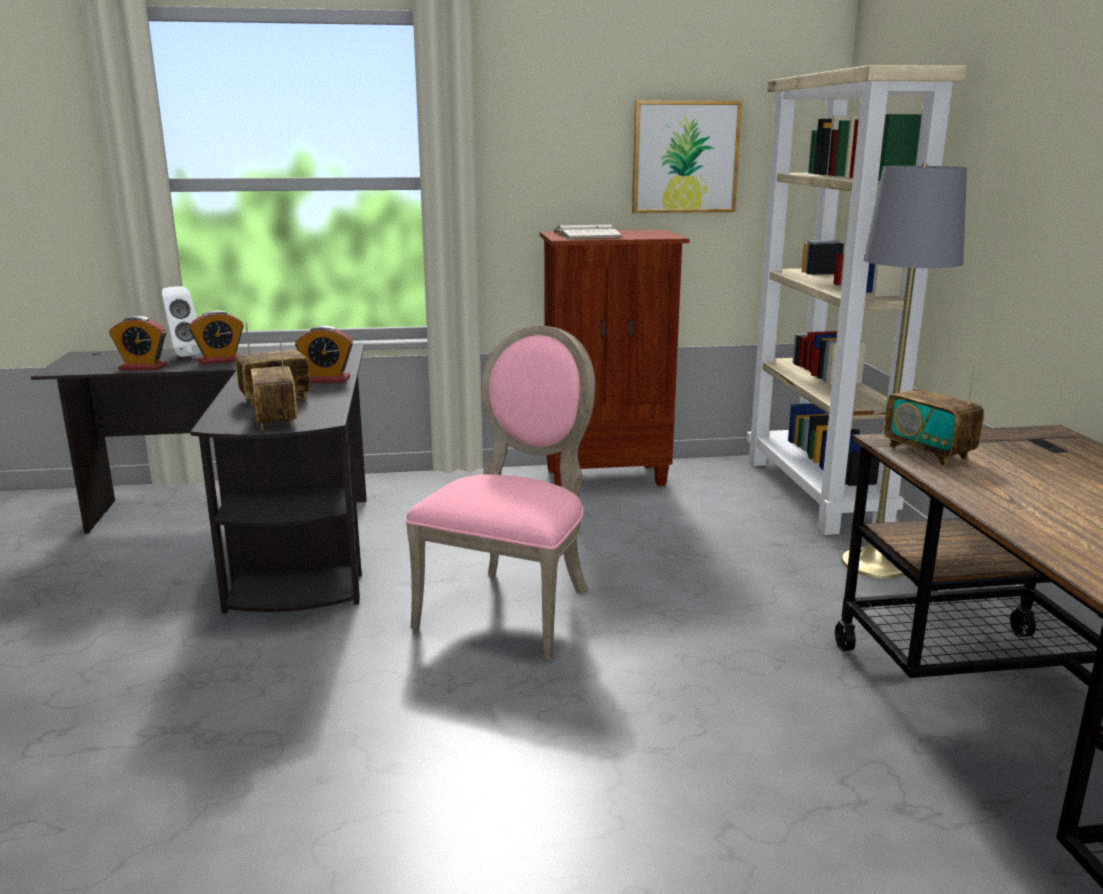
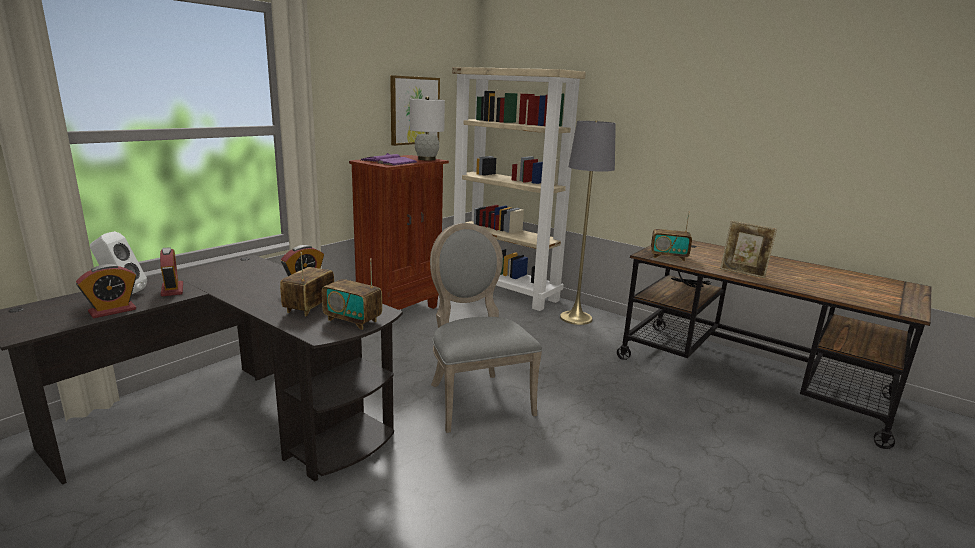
camera: 45 degrees left, 0 degrees up
alarm clock [188,310,244,365] -> alarm clock turned 45 degrees counterclockwise [160,247,183,296]
pink chair [406,326,595,660] -> grey chair [430,223,542,433]
white book [553,223,623,240] -> purple book [360,153,418,166]
none -> white table lamp [410,96,445,161]
none -> picture frame [720,221,777,278]

